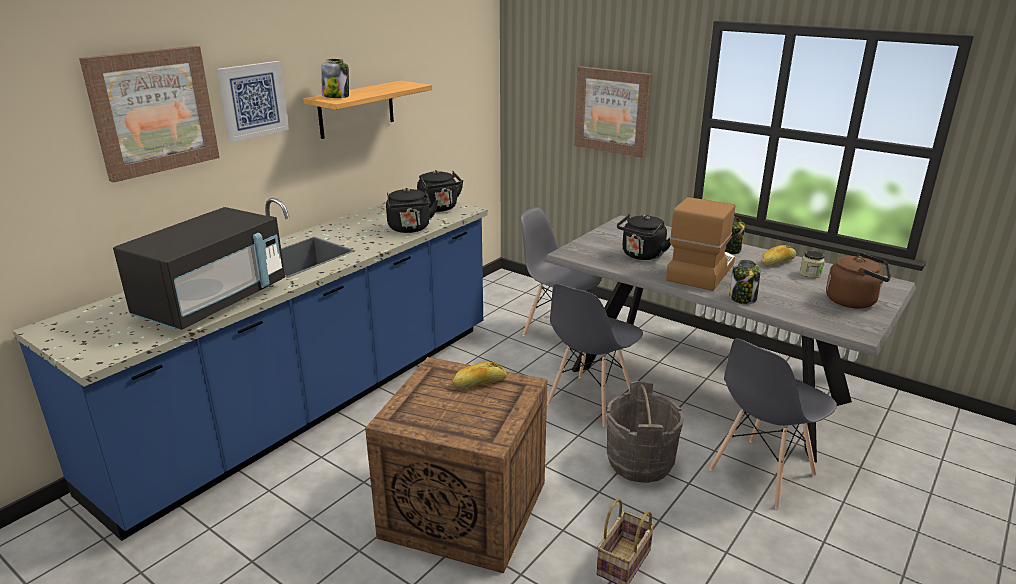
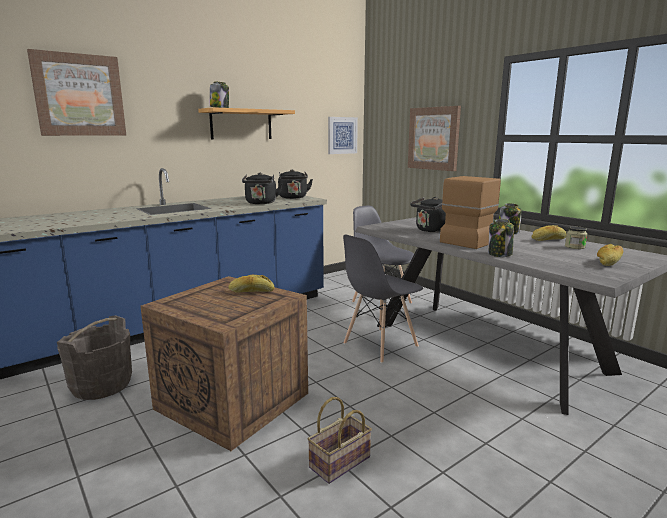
camera: 15 degrees right, 10 degrees down
black microwave [113,207,285,330] -> none
picture [216,61,289,142] -> picture moved to [328,117,358,154]
grey bucket [607,381,684,483] -> grey bucket moved to [57,315,132,400]
grey chair [709,338,837,509] -> none
brown kettle [826,252,891,308] -> bread [597,244,623,266]

